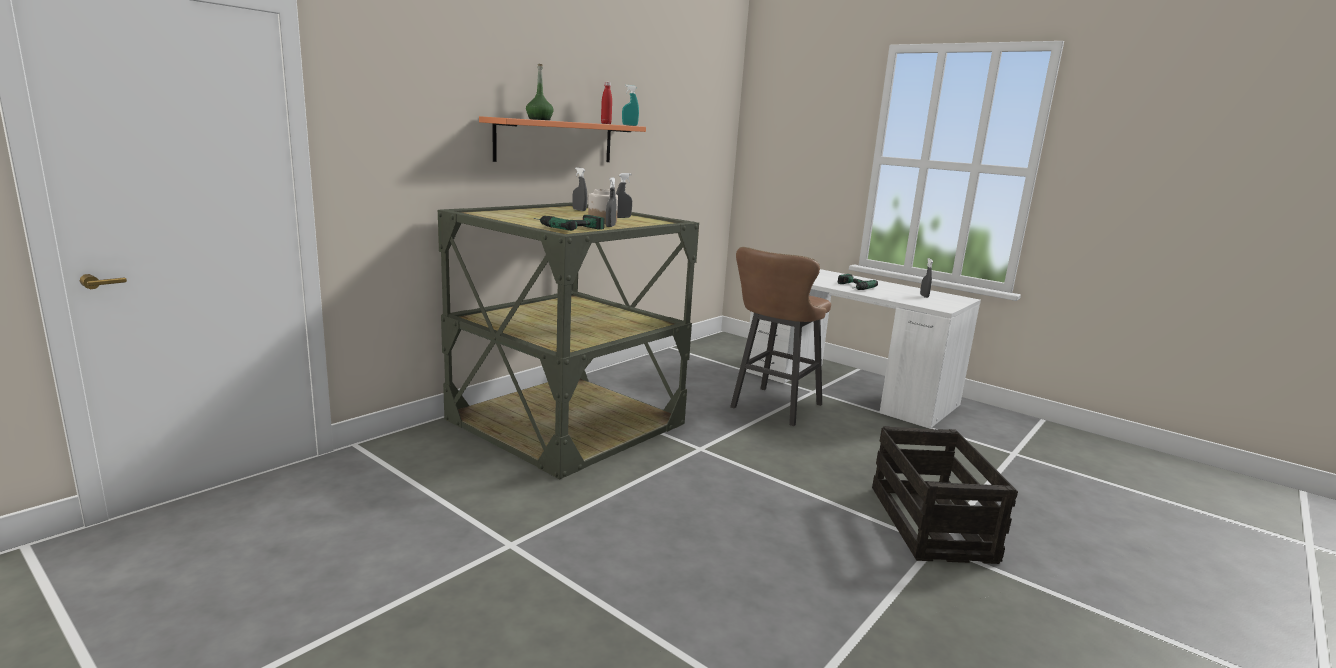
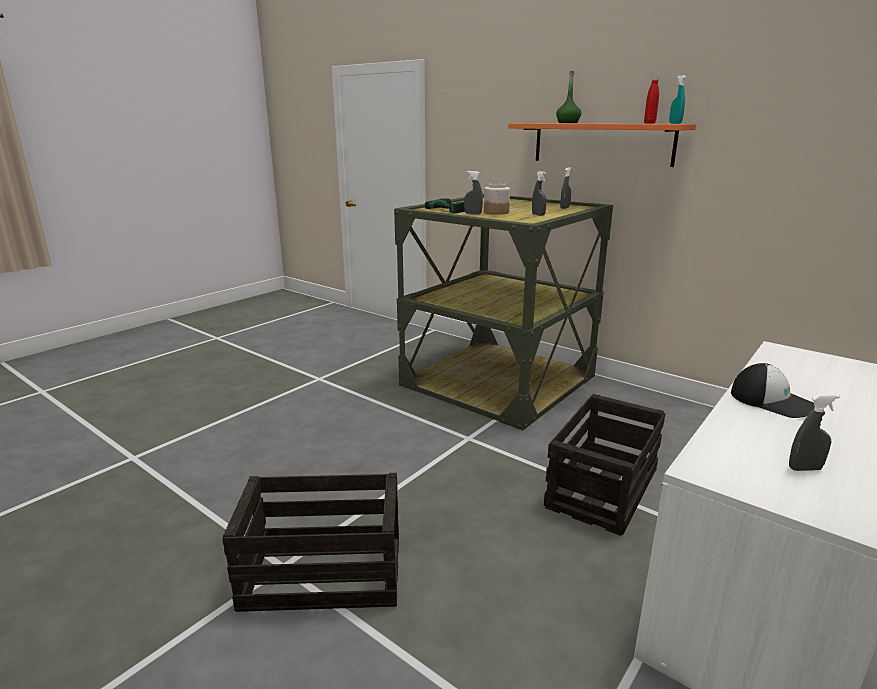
camera: 90 degrees right, 5 degrees up
brown stool [730,247,831,426] -> crate [544,394,665,536]
power drill [838,274,878,290] -> cap [731,363,815,418]

